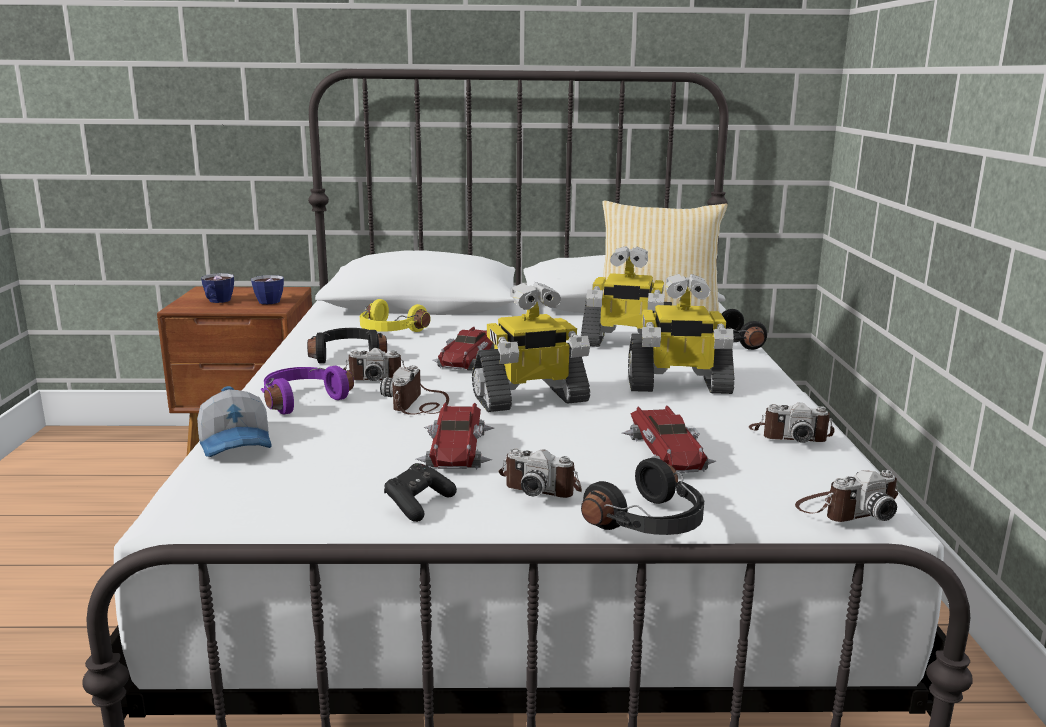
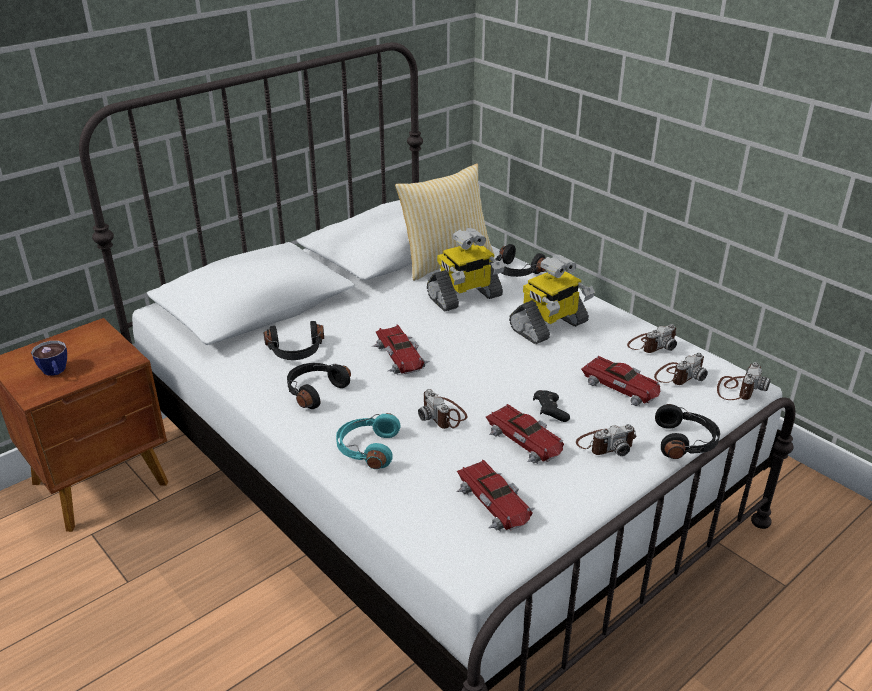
camera: 40 degrees left, 15 degrees up
cap [197,386,272,457] -> none
cup [251,275,284,304] -> none
purple headphones [261,366,354,414] -> turquoise headphones [336,413,400,469]
camera [343,348,406,381] -> camera moved to [654,352,708,385]
yellow headphones [360,299,431,332] -> black headphones [264,321,324,360]
black game controller [384,463,457,522] -> black game controller moved to [533,390,570,422]
toy robot [472,282,590,412] -> none
none -> toy car [456,459,535,532]

